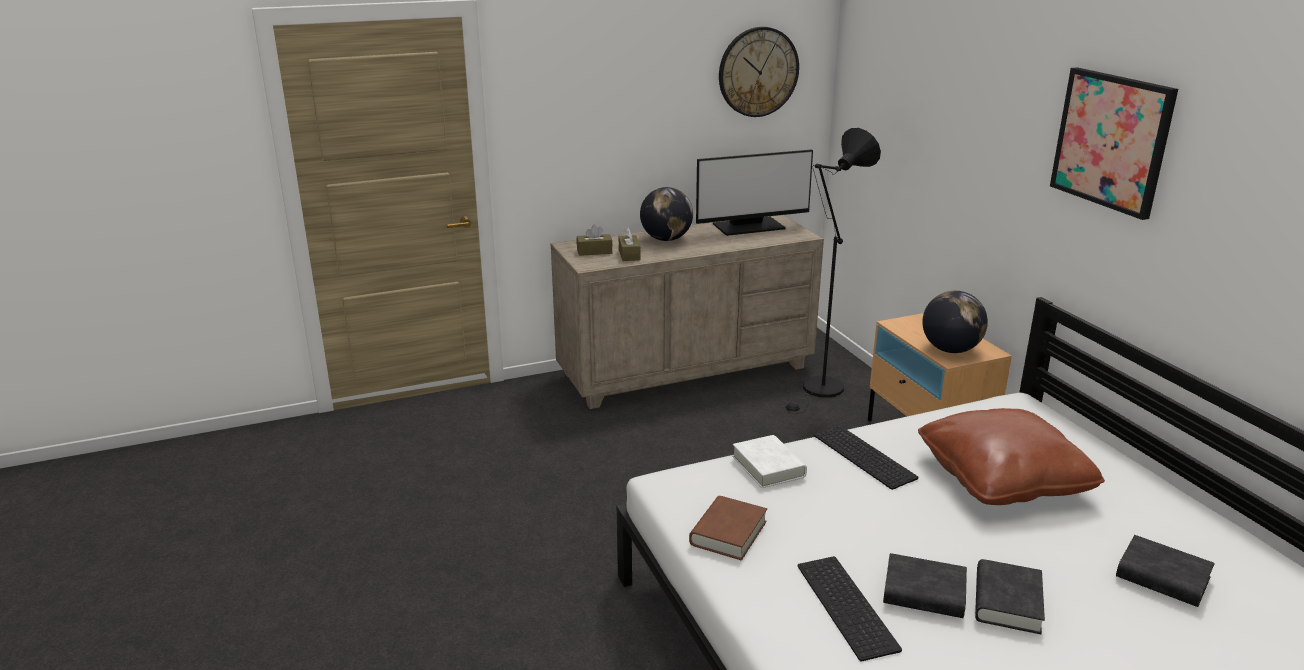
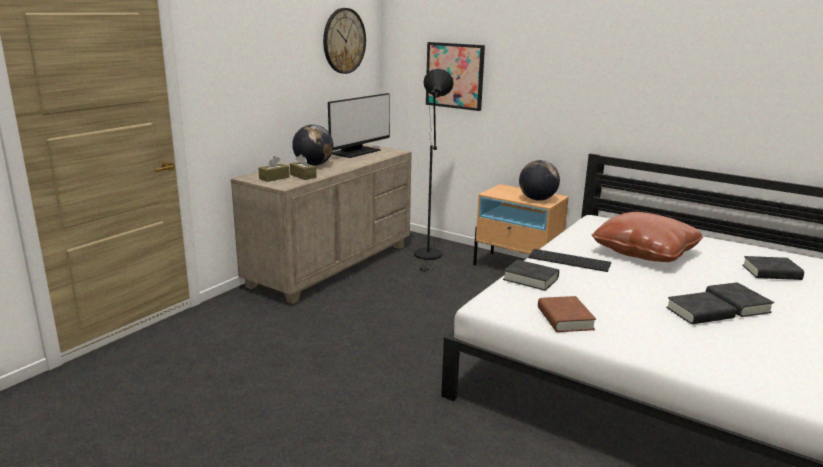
camera: 35 degrees left, 5 degrees down
white book [732,435,807,488] -> black book [503,260,559,291]
keyboard [798,556,902,662] -> none
picture [1050,67,1178,220] -> picture moved to [426,42,485,111]

